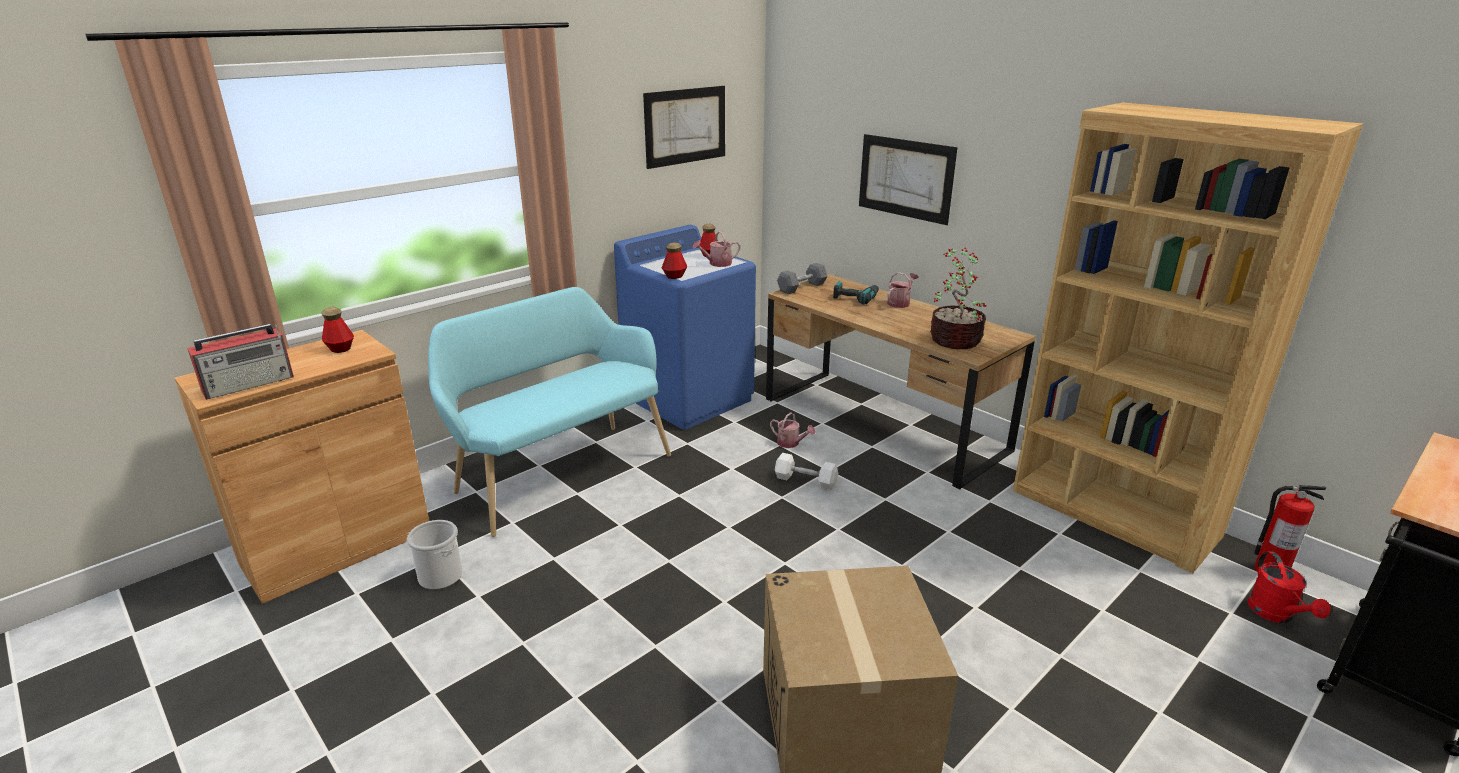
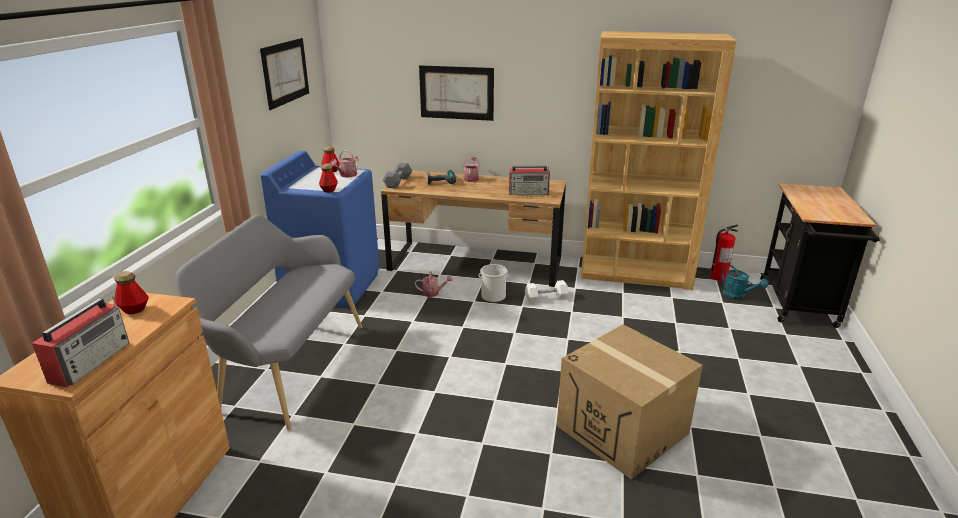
camera: 35 degrees left, 0 degrees up
bucket [407,520,463,590] -> bucket moved to [478,264,509,302]
turquoise bench [428,287,671,537] -> grey bench [176,215,362,430]
white dumbbell [775,453,838,490] -> white dumbbell moved to [525,280,568,302]
potted plant [930,247,987,349] -> radio [509,166,550,195]
red watering can [1247,551,1331,623] -> turquoise watering can [721,265,768,300]

